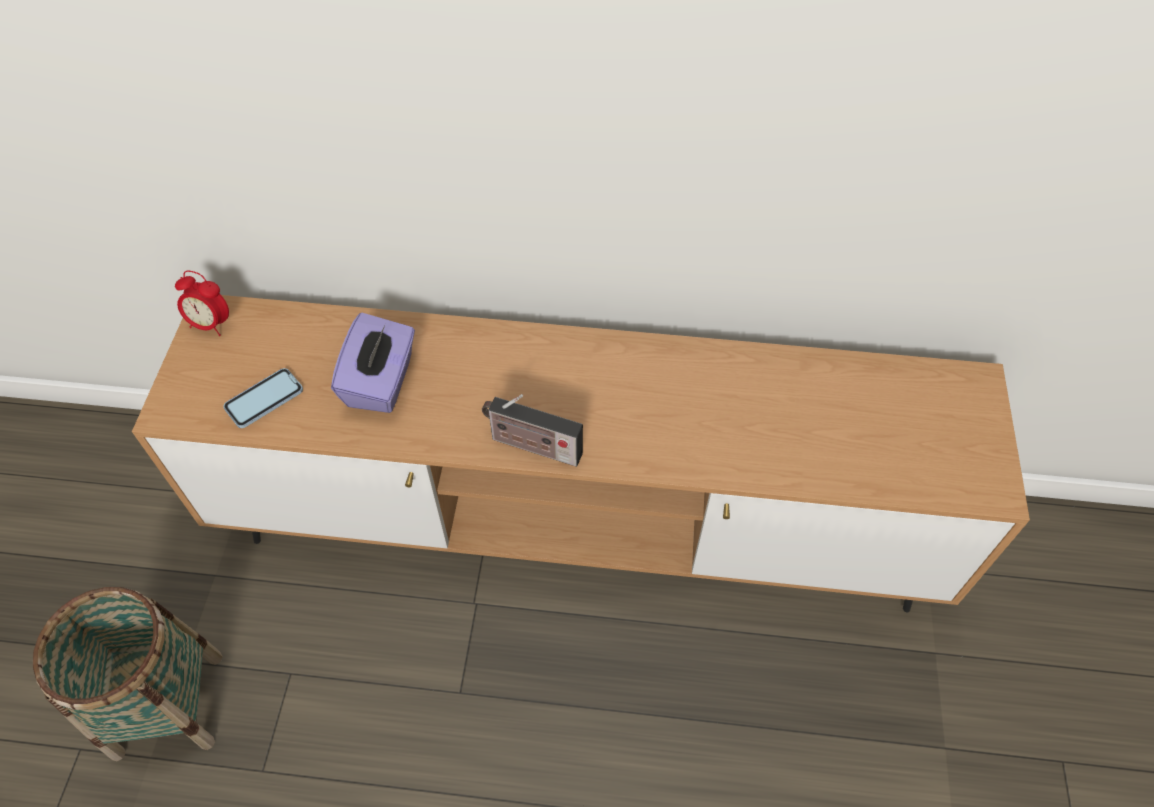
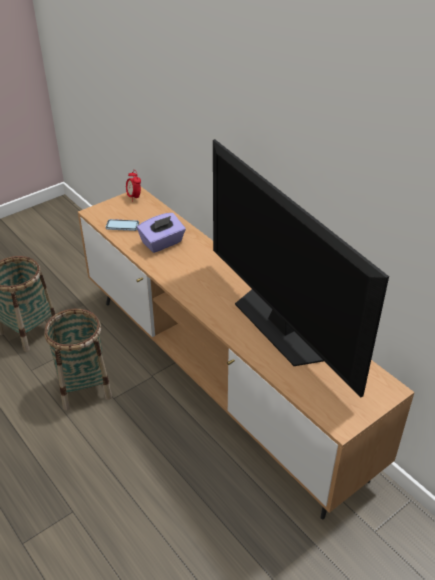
camera: 45 degrees right, 15 degrees down
radio [482,394,583,467] -> none
none -> basket [44,309,112,410]
none -> television [213,139,389,397]

